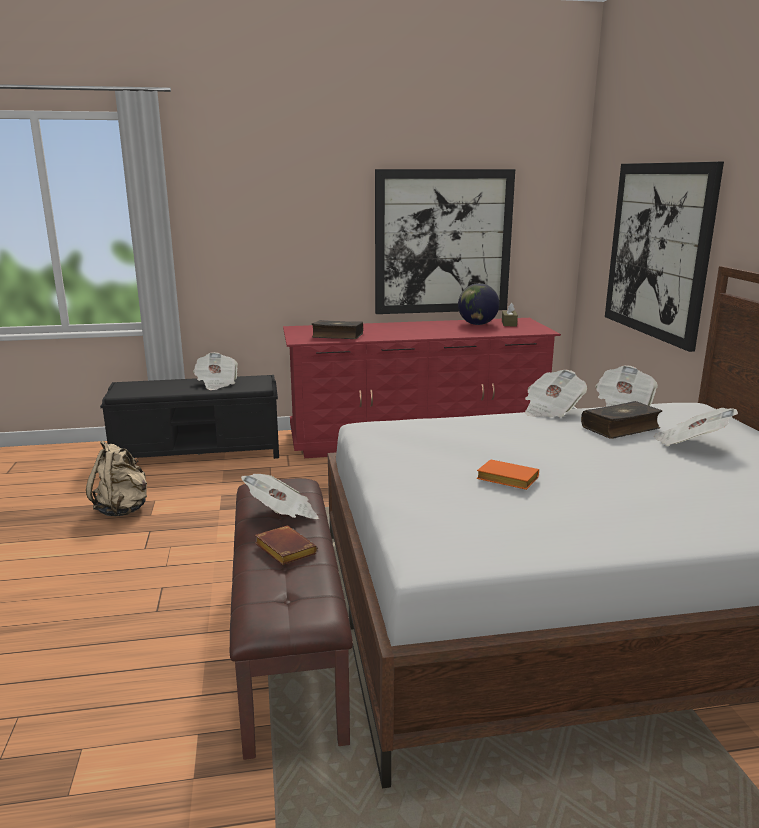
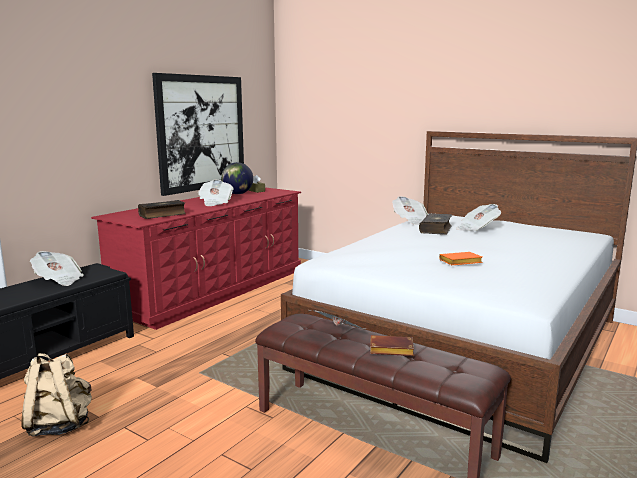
camera: 45 degrees left, 5 degrees down
newspaper [525,370,587,417] -> newspaper moved to [198,180,234,206]
picture [605,162,724,352] -> none

